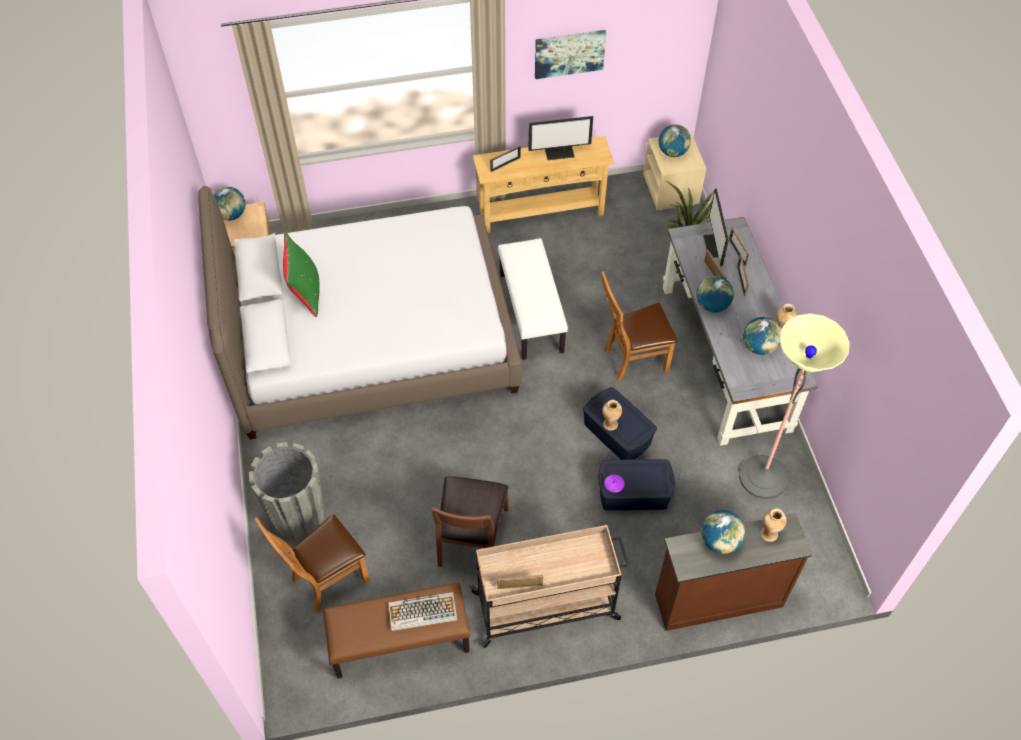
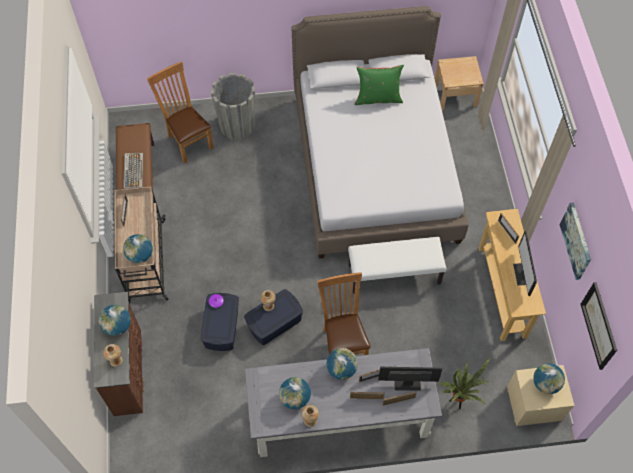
camera: 95 degrees right, 5 degrees up
globe [214,187,246,220] -> globe moved to [123,234,153,263]
brown chair [431,476,508,567] -> none
floor lamp [739,314,850,499] -> none
none -> picture [580,282,617,370]

